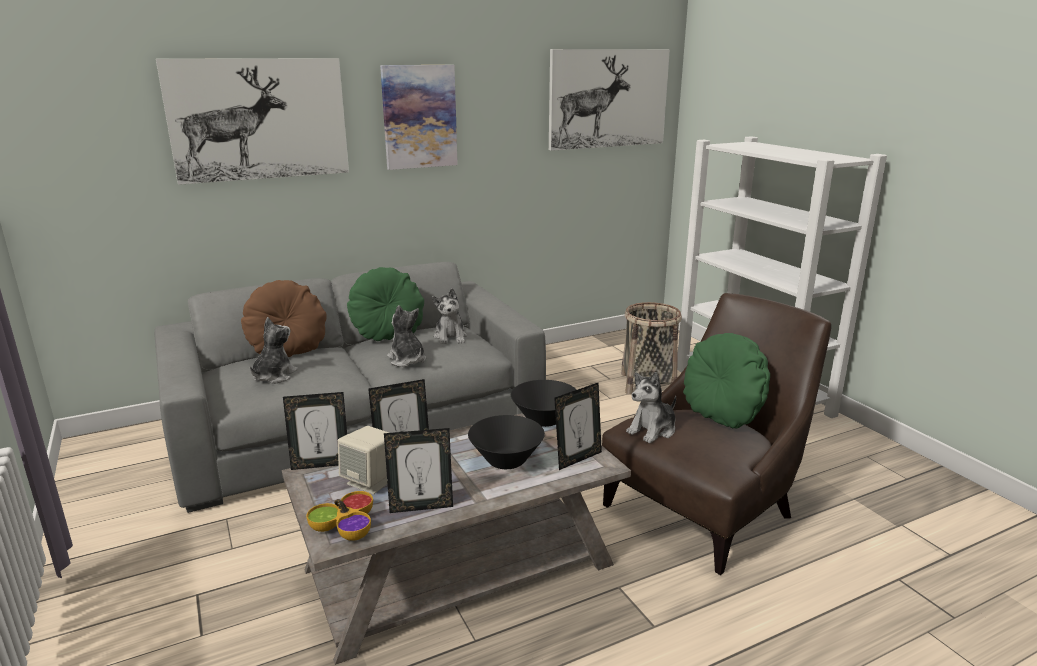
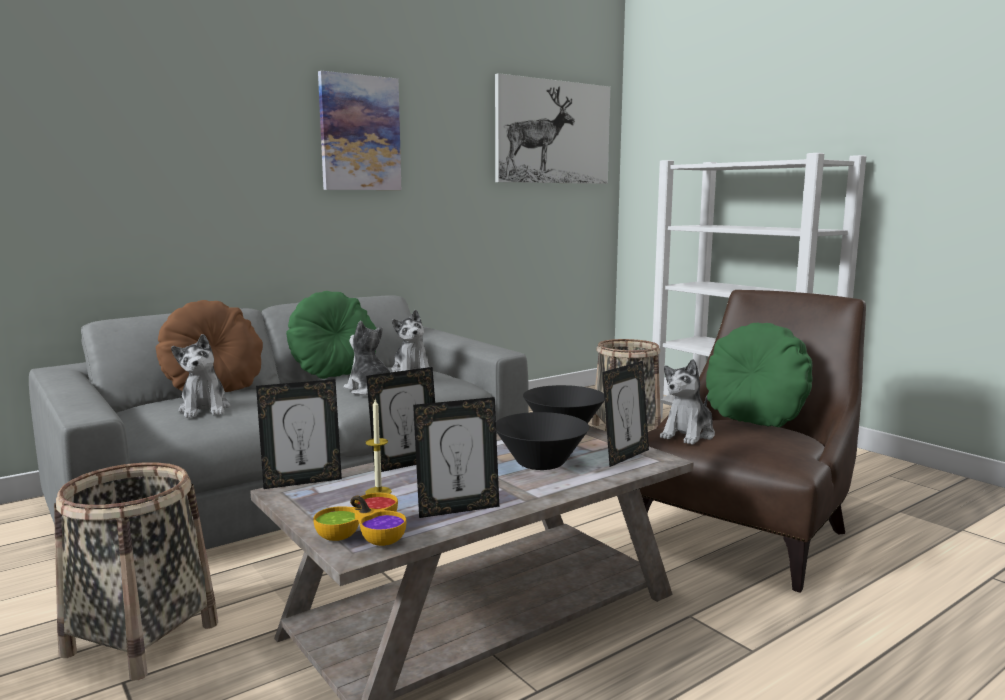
camera: 10 degrees left, 10 degrees down
picture [156,58,349,185] -> none
plush toy [250,317,298,384] -> plush toy turned 150 degrees clockwise [171,334,230,418]
beige speaker [338,426,389,494] -> candle [366,399,392,494]
none -> basket [54,462,218,680]

